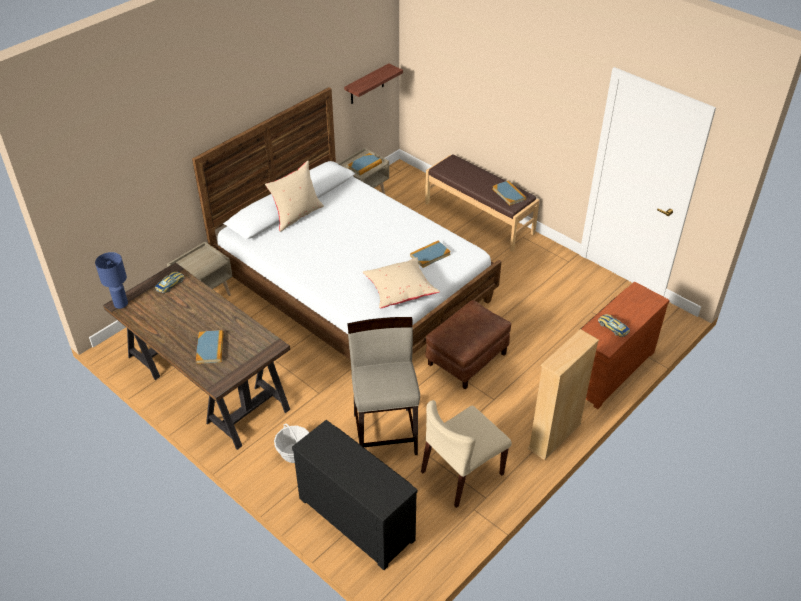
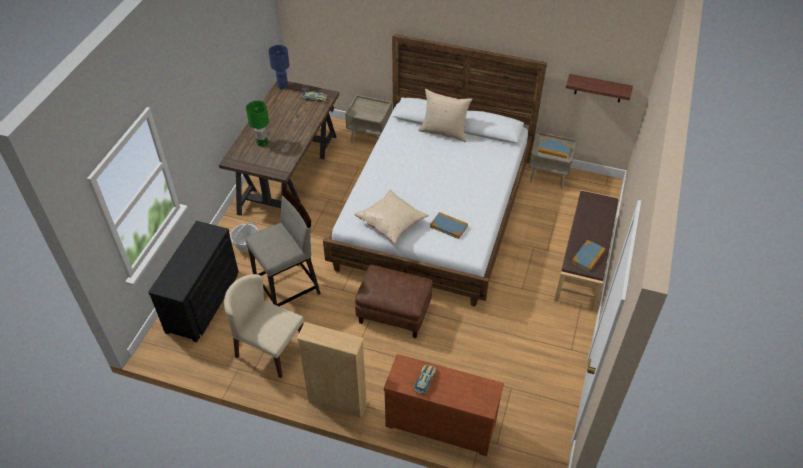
camera: 65 degrees right, 5 degrees up
book [196,330,224,364] -> green table lamp [246,101,269,147]

